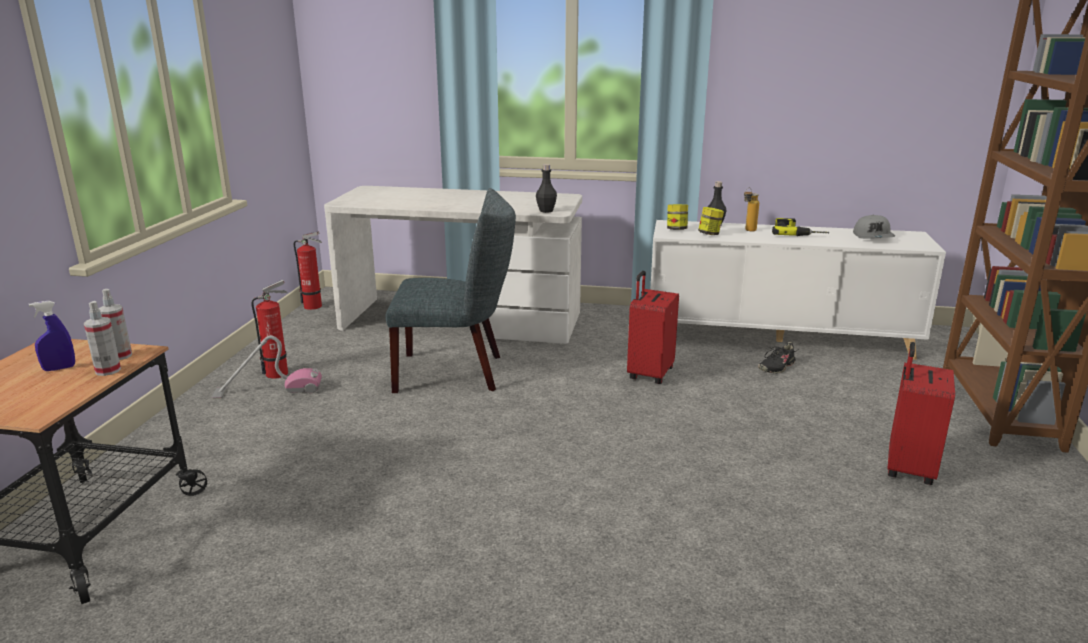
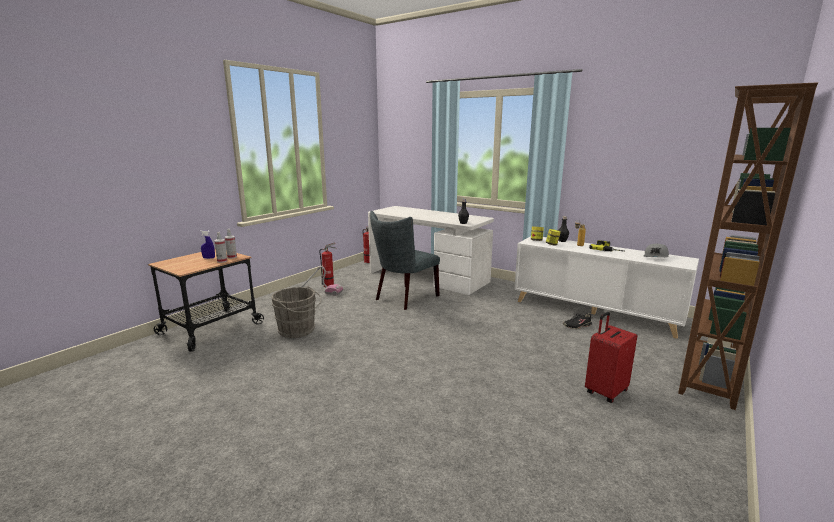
camera: 25 degrees right, 5 degrees down
grey chair [385,188,516,393] -> grey chair turned 105 degrees clockwise [370,211,440,310]
red suitcase [627,271,679,384] -> none
none -> grey bucket [271,286,322,338]

